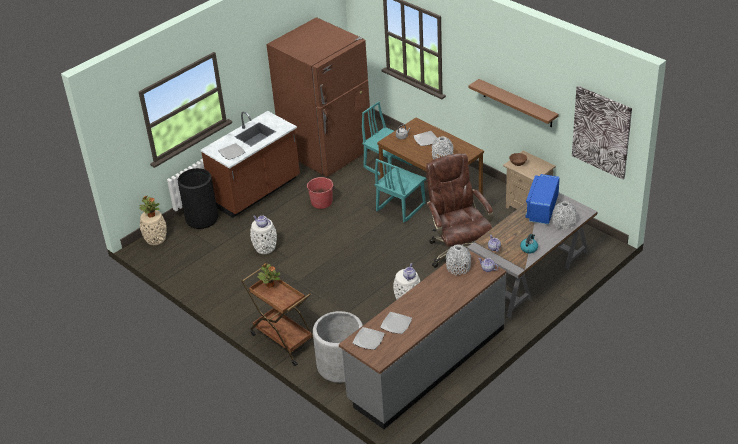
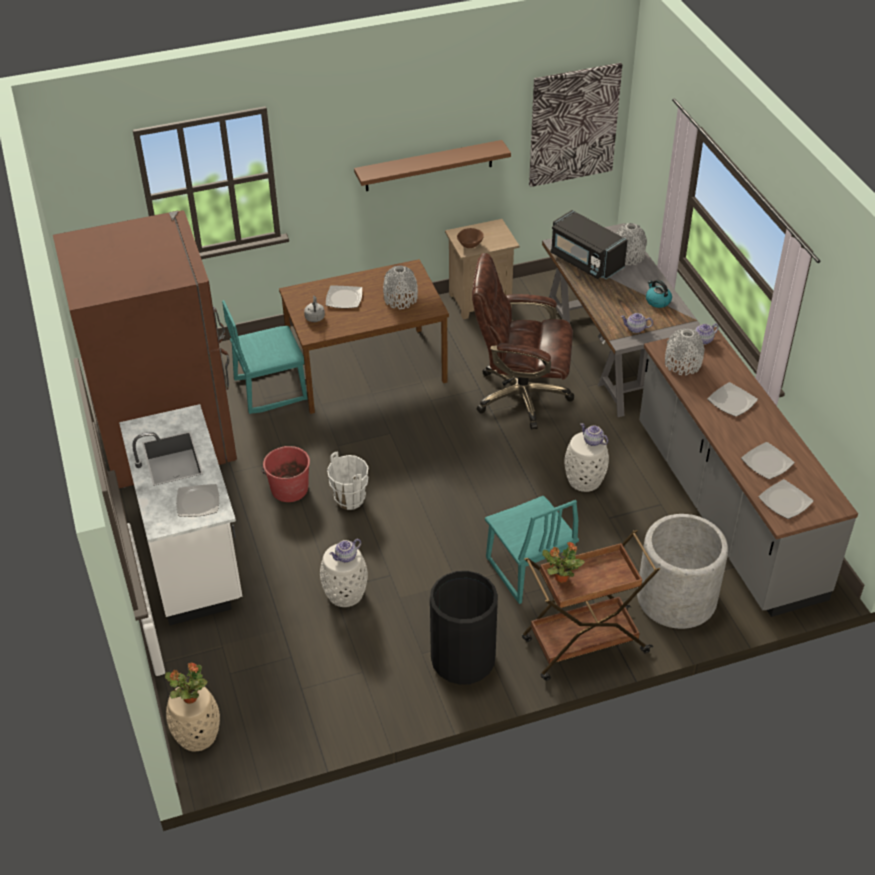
camera: 65 degrees left, 5 degrees up
black trash can [178,168,218,229] -> black trash can moved to [430,571,498,685]
brown counter [200,111,300,218] -> white counter [119,404,242,626]
turquoise chair [375,159,426,223] -> turquoise chair moved to [485,496,579,604]
blue microwave [525,174,560,225] -> black microwave [551,210,628,279]
none -> white bucket [327,452,369,510]
none -> plate [707,382,758,417]

